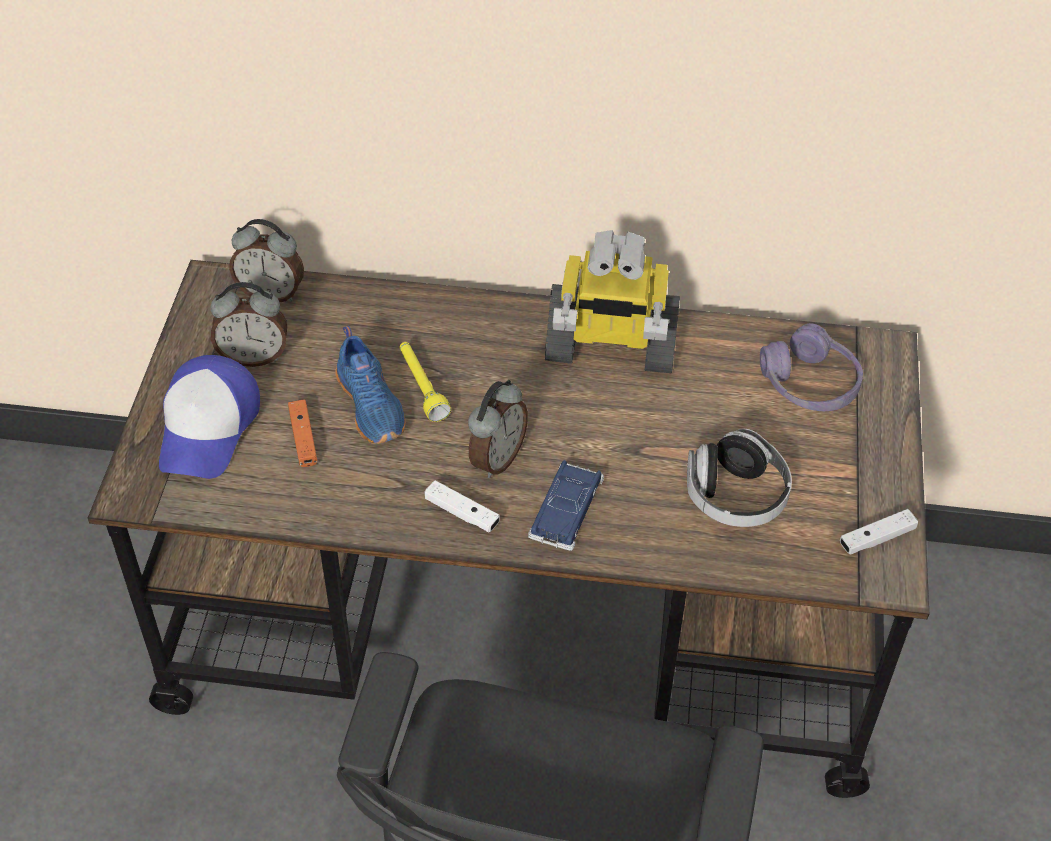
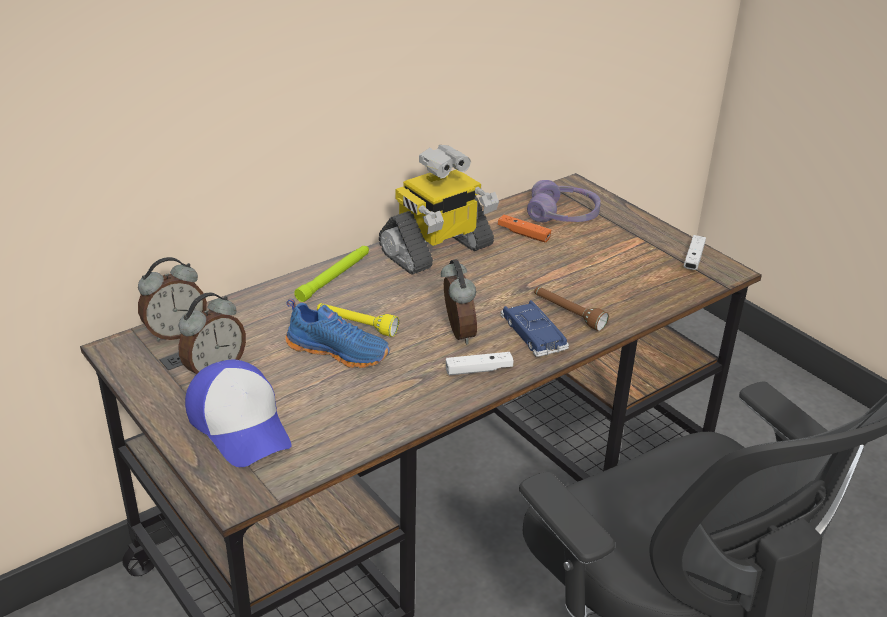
camera: 45 degrees left, 15 degrees down
orange game controller [288,400,317,467] -> orange game controller moved to [498,215,551,242]
headphones [687,429,792,527] -> none
none -> green flashlight [294,246,369,302]
none -> brown flashlight [534,286,609,331]

